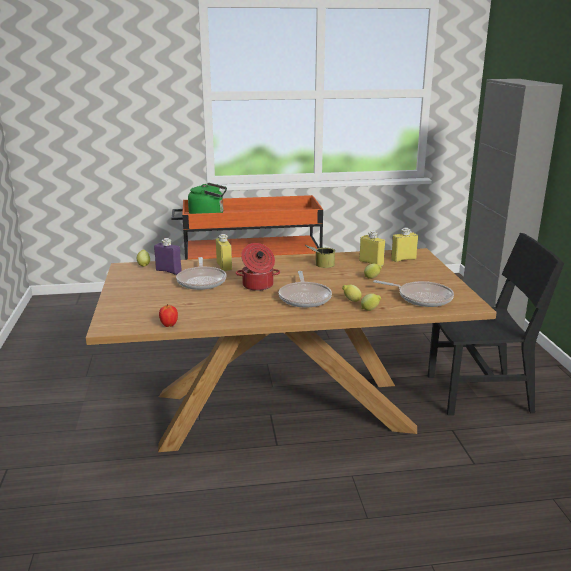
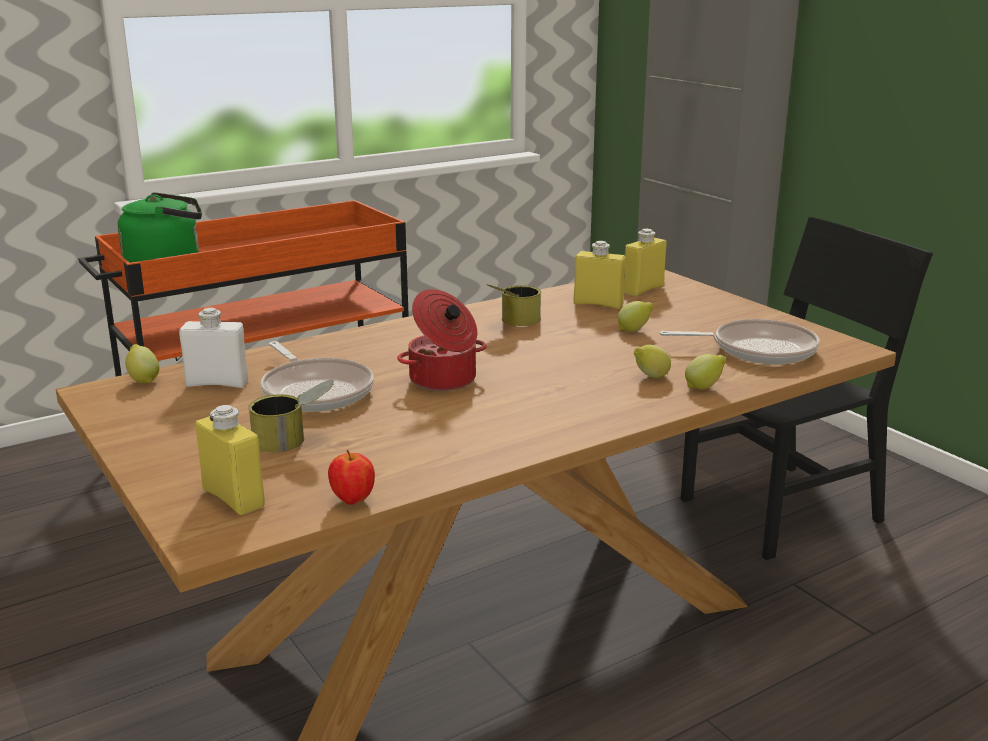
camera: 25 degrees left, 0 degrees up
purple bottle [154,238,182,275] -> white bottle [179,308,248,388]
yellow bottle [216,234,232,271] -> yellow bottle moved to [196,405,265,515]
frying pan [279,271,332,308] -> none
none -> can [248,380,334,452]

